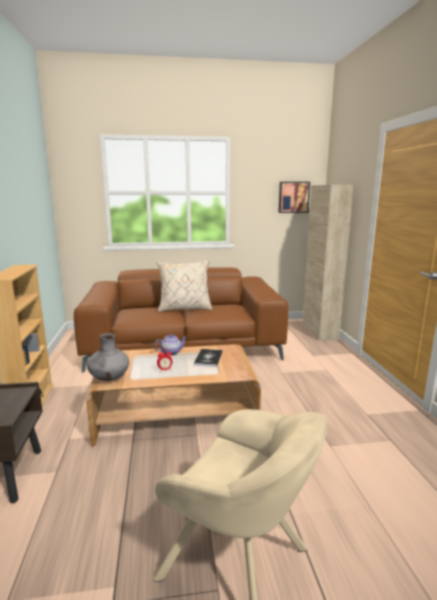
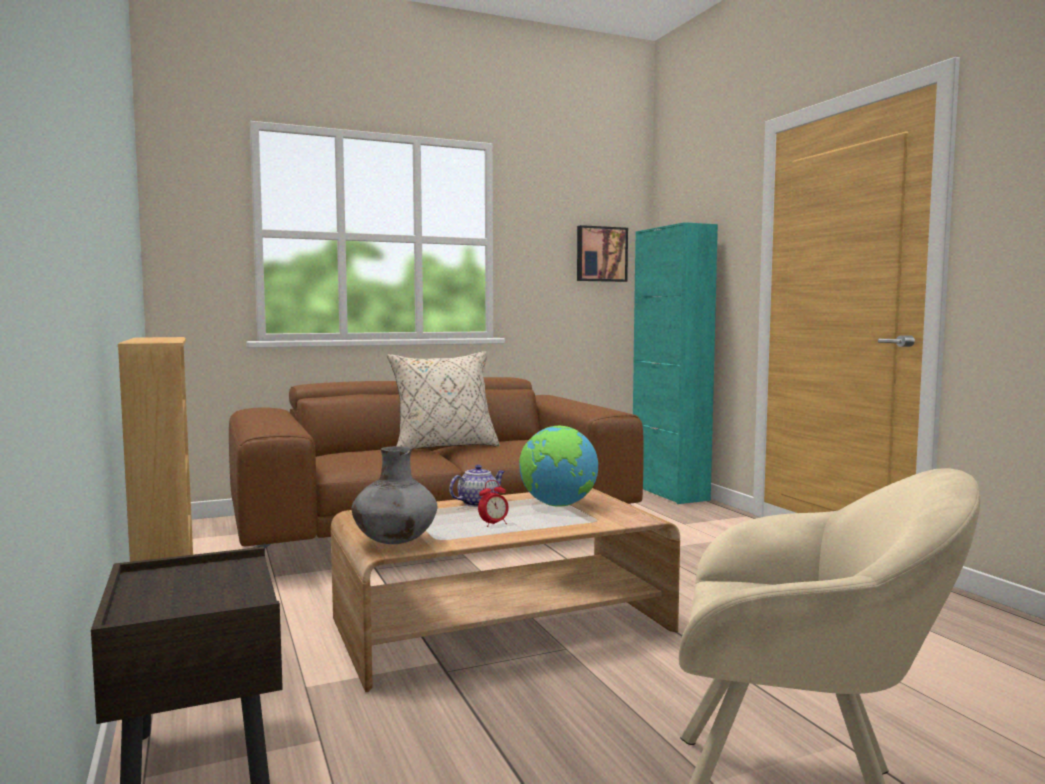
camera: 15 degrees left, 10 degrees down
book [194,349,222,367] -> globe [519,426,598,507]
beige cabinet [302,185,354,341] -> turquoise cabinet [633,222,718,504]

